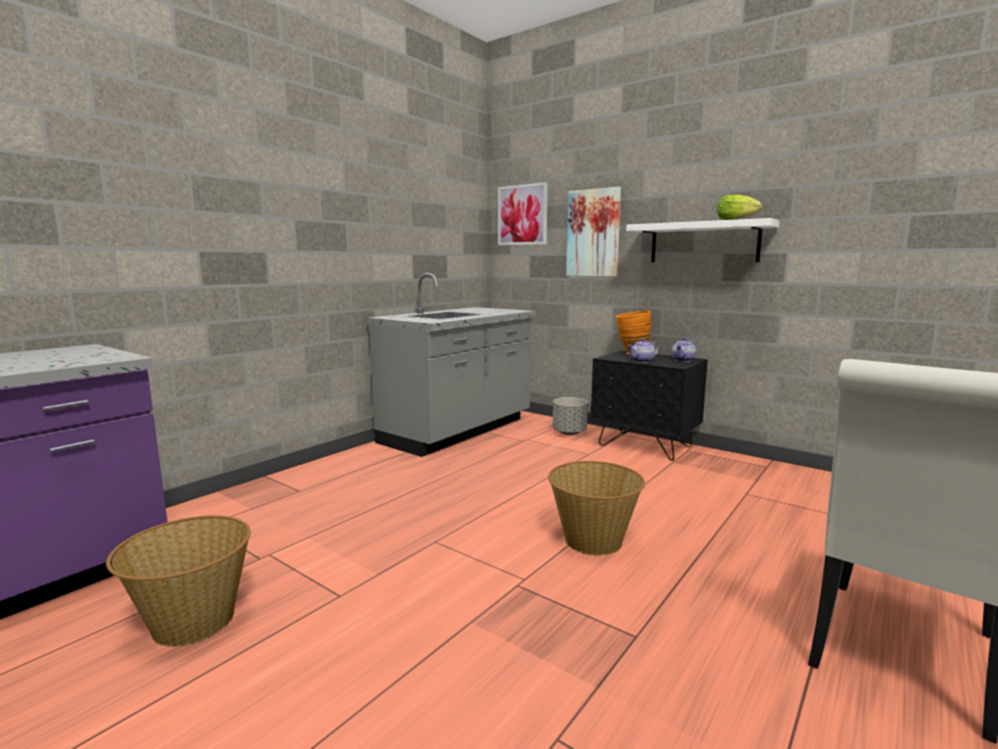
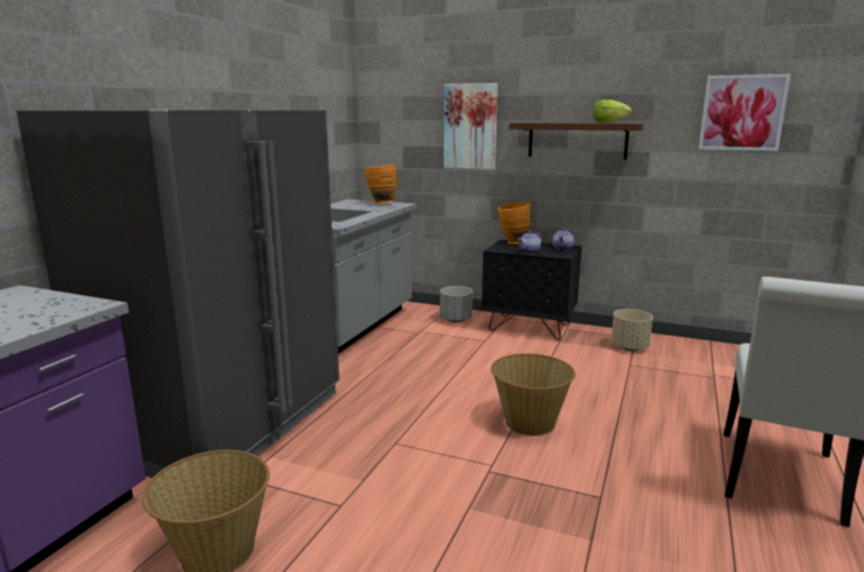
camera: 15 degrees left, 5 degrees up
picture [498,182,548,245] -> picture moved to [698,74,791,151]
white shelf [626,218,780,262] -> brown shelf [509,122,644,159]
none -> grey fridge [16,110,339,478]
none -> orange vase [364,164,397,204]
none -> beige planter [611,309,653,351]

